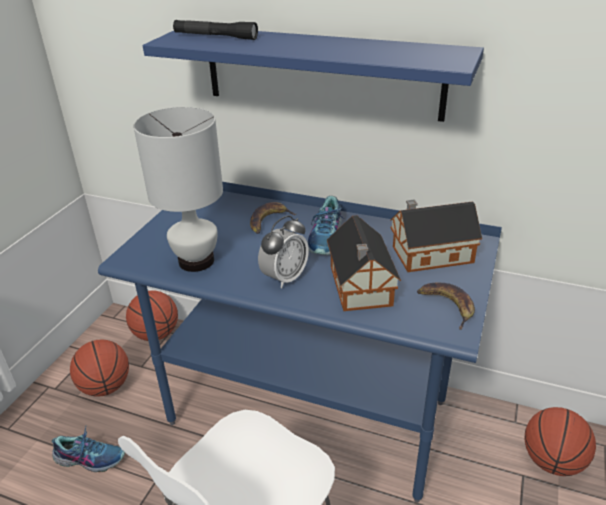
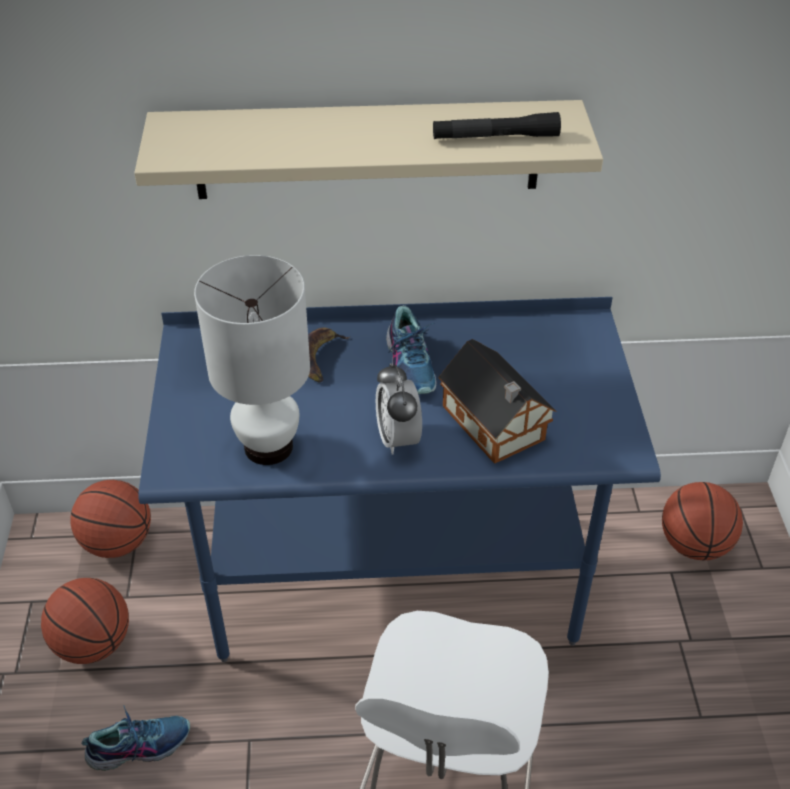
camera: 25 degrees left, 10 degrees up
blue shelf [143,31,484,122] -> beige shelf [134,100,603,199]
black flashlight [173,20,258,40] -> black flashlight moved to [433,112,561,139]
alarm clock [258,215,309,288] -> alarm clock turned 150 degrees clockwise [376,363,422,455]
toy house [390,199,482,272] -> none
banana [417,282,475,330] -> none

